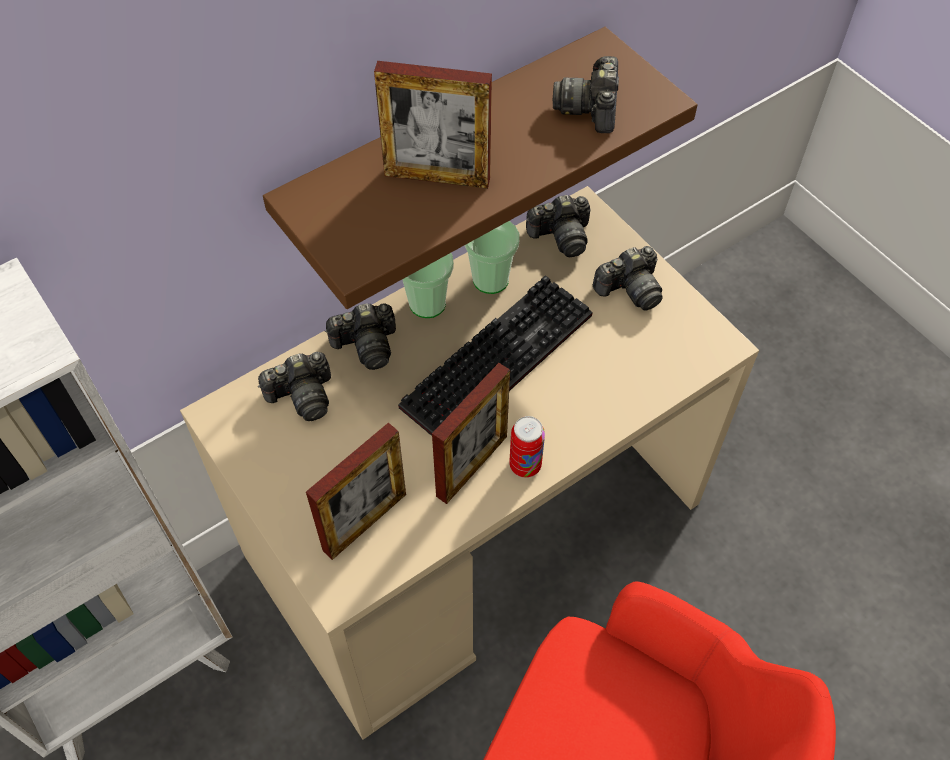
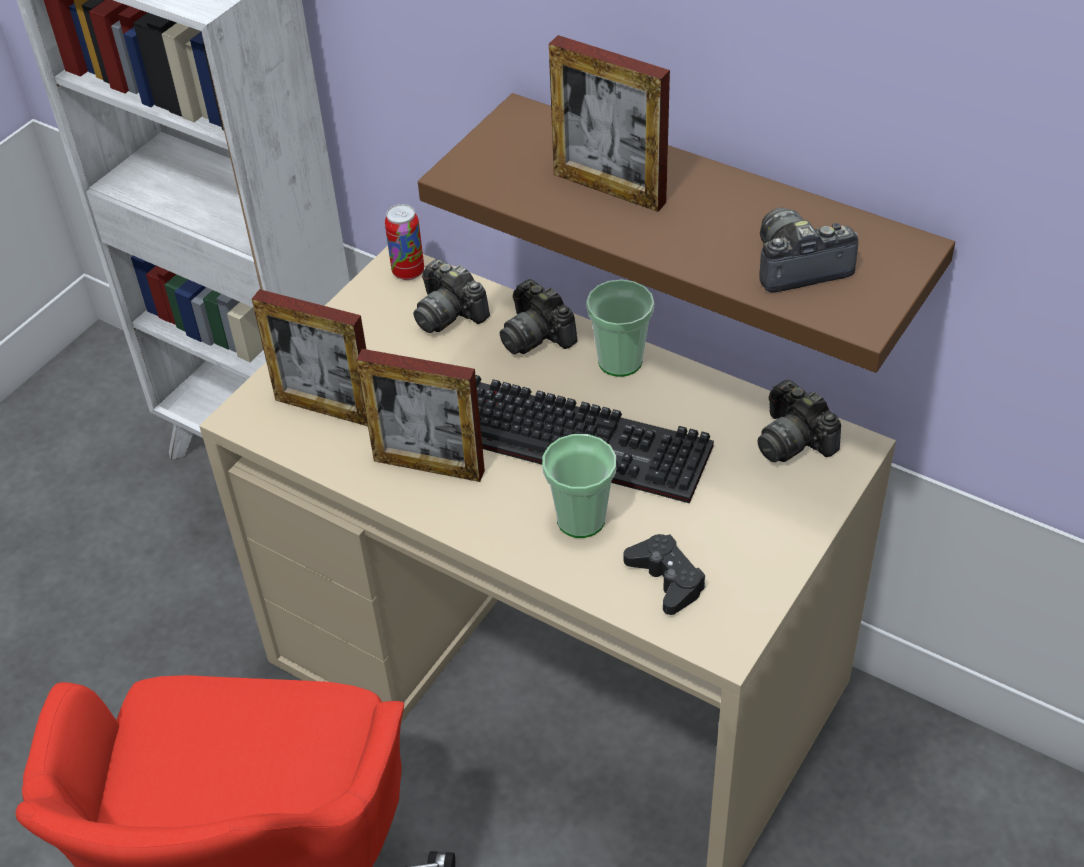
camera: 70 degrees right, 10 degrees down
picture frame [374,61,492,189] -> picture frame turned 45 degrees counterclockwise [549,35,670,212]
cup [464,221,520,294] -> cup moved to [542,434,616,538]
can [509,416,545,478] -> can moved to [385,204,424,280]
camera [593,246,663,311] -> none
none -> black game controller [624,534,706,615]

